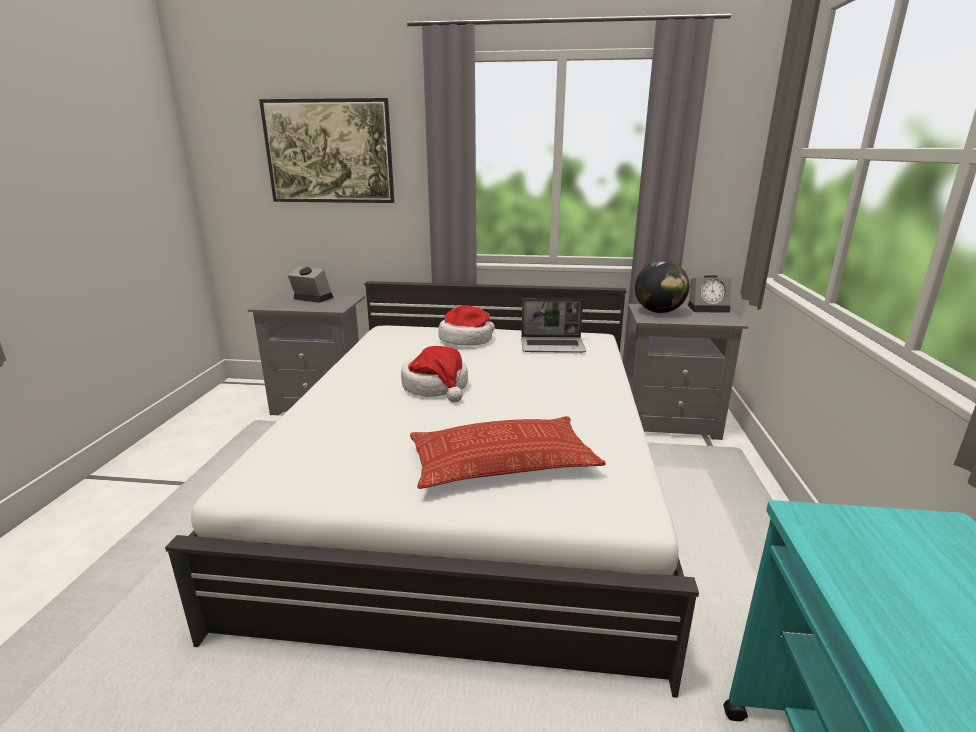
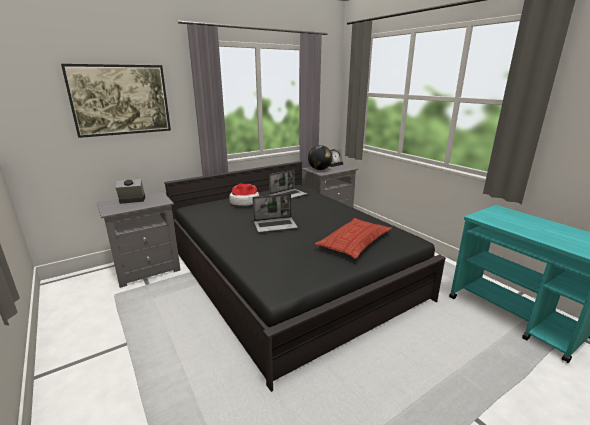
camera: 40 degrees left, 0 degrees up
white bed [165,281,699,698] -> black bed [164,161,446,392]
hat [401,346,468,403] -> laptop [253,194,298,232]

